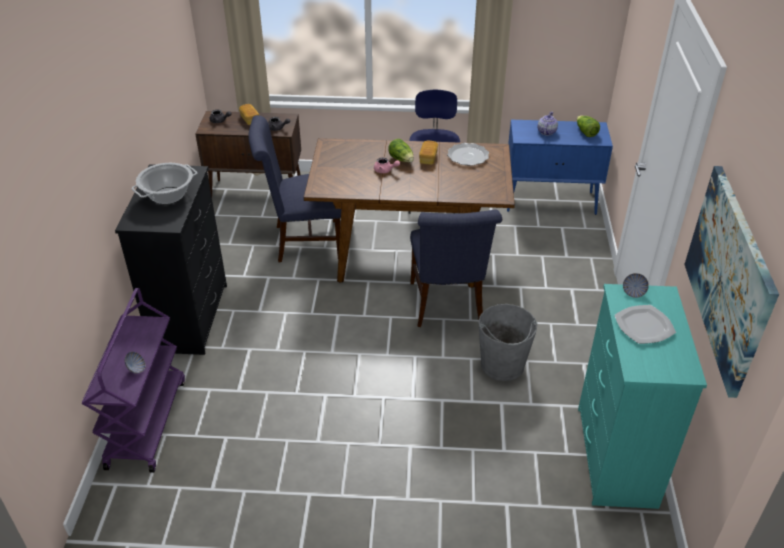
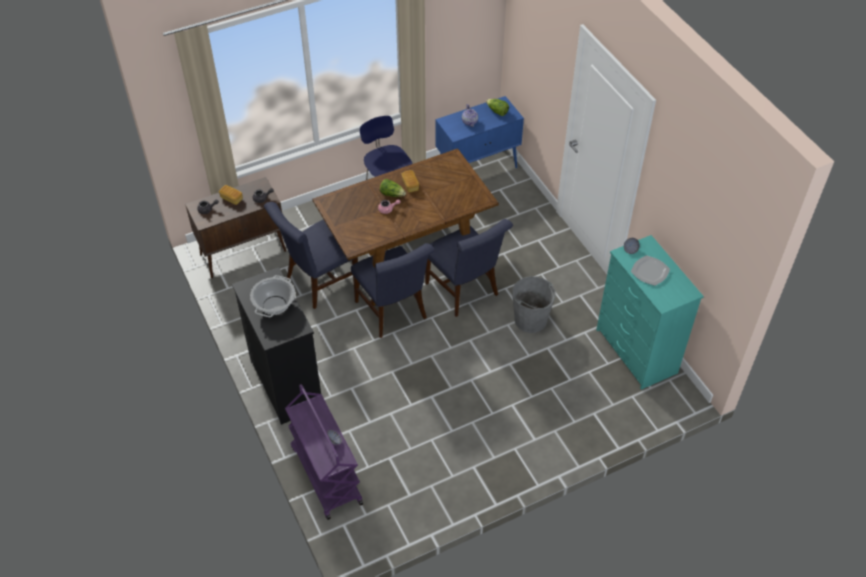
camera: 30 degrees left, 10 degrees up
plate [447,143,489,166] -> none
picture [684,166,779,398] -> none
none -> blue chair [351,243,435,338]

